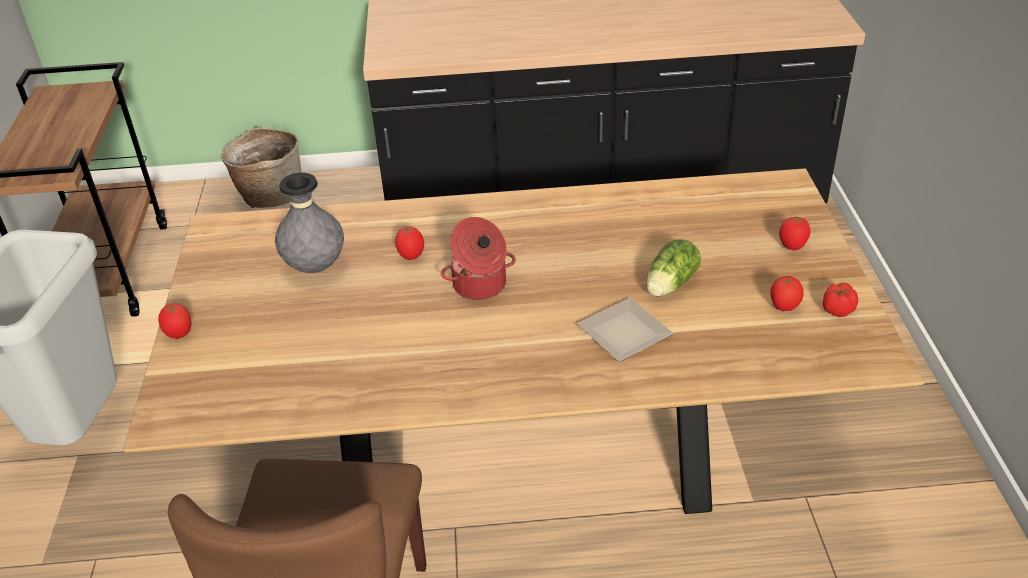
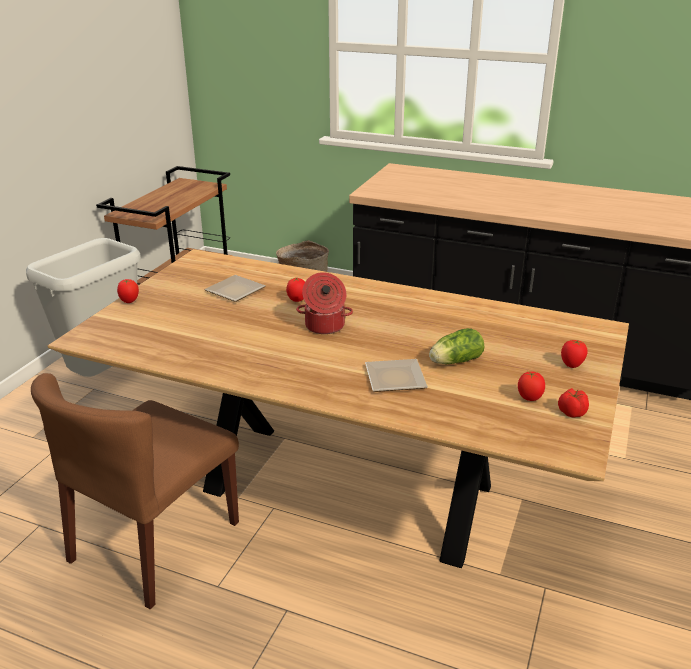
camera: 25 degrees right, 10 degrees down
grey vase [275,173,344,273] -> plate [204,275,266,302]

